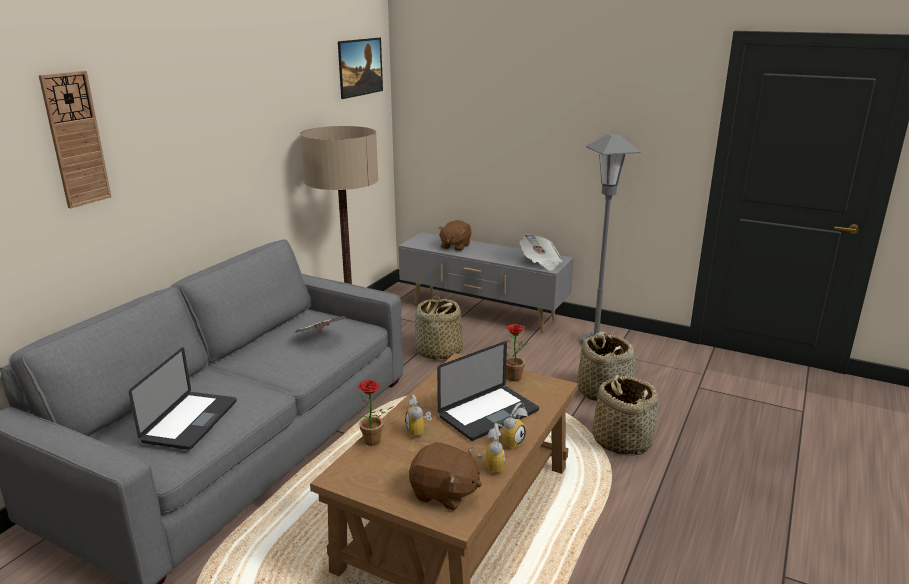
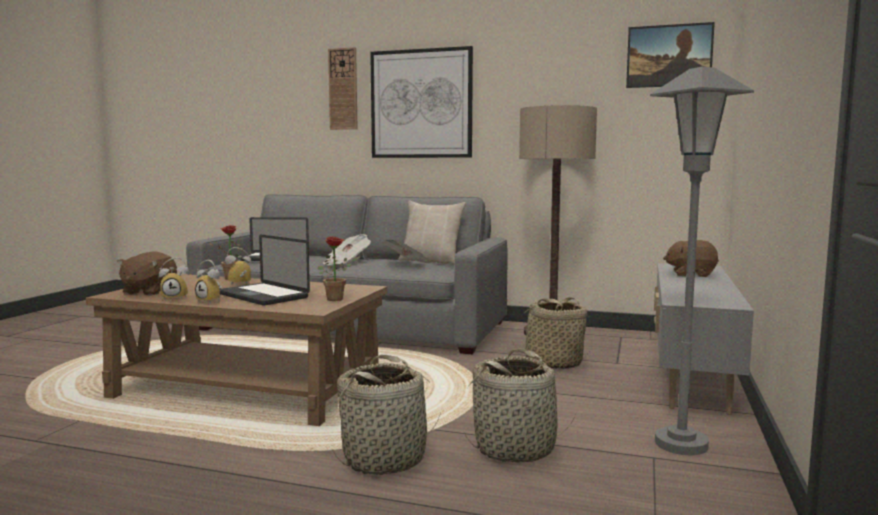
camera: 80 degrees right, 15 degrees down
newspaper [520,234,562,270] -> newspaper moved to [323,234,371,265]
none -> picture [370,46,473,158]
none -> beige pillow [399,201,466,264]

